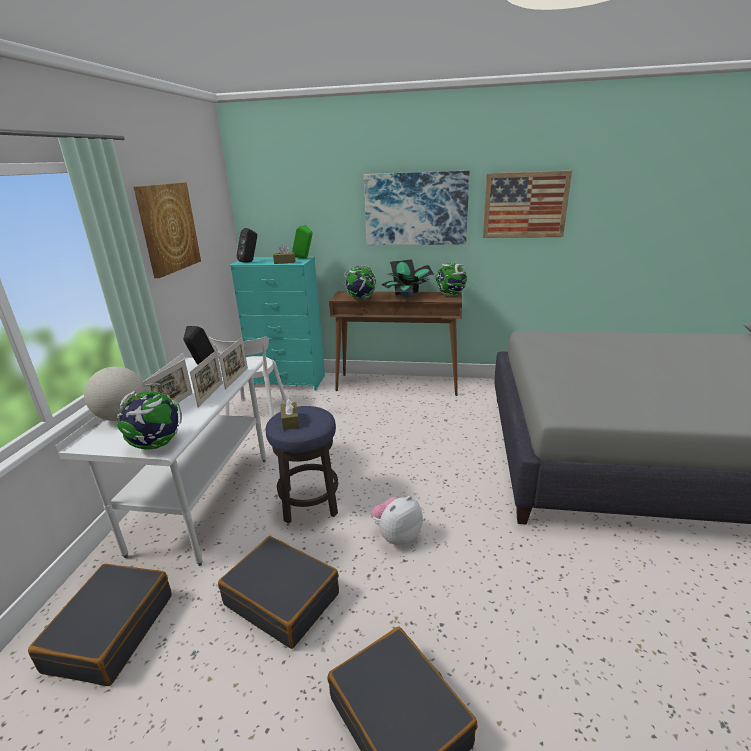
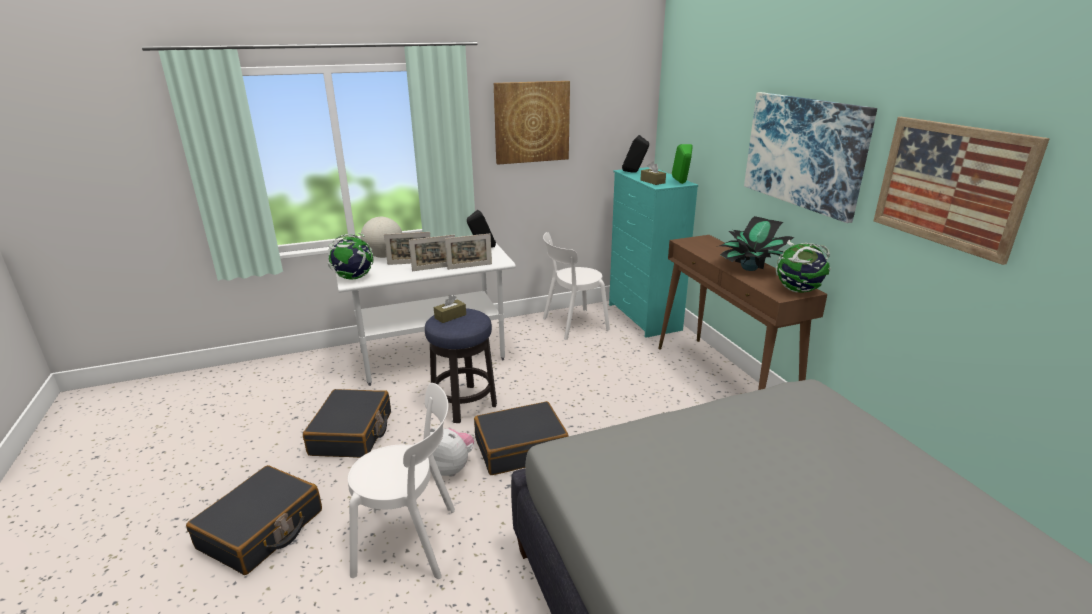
camera: 60 degrees right, 0 degrees up
black suitcase [28,564,172,686] -> black suitcase moved to [474,401,569,475]
globe [343,265,377,299] -> none
none -> white chair [348,383,455,579]

